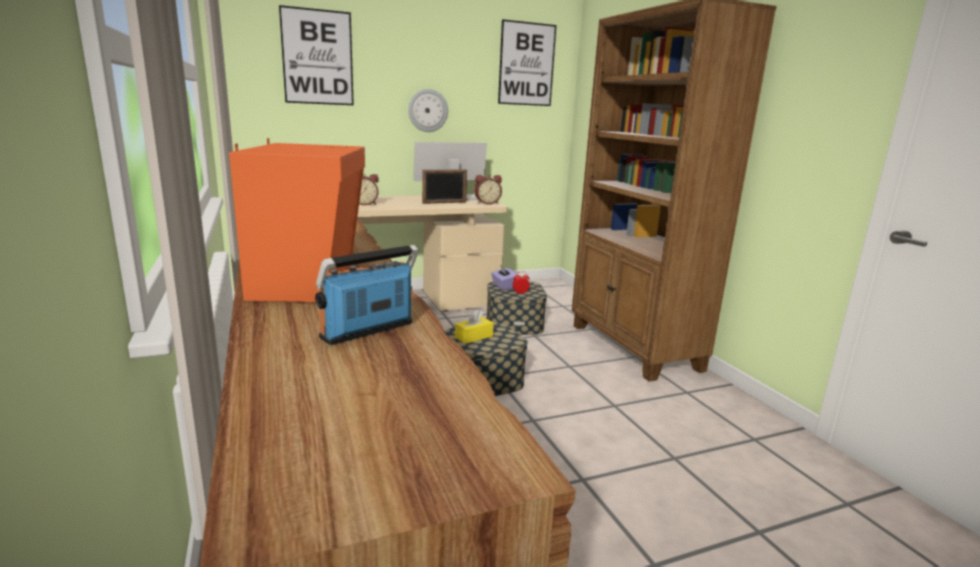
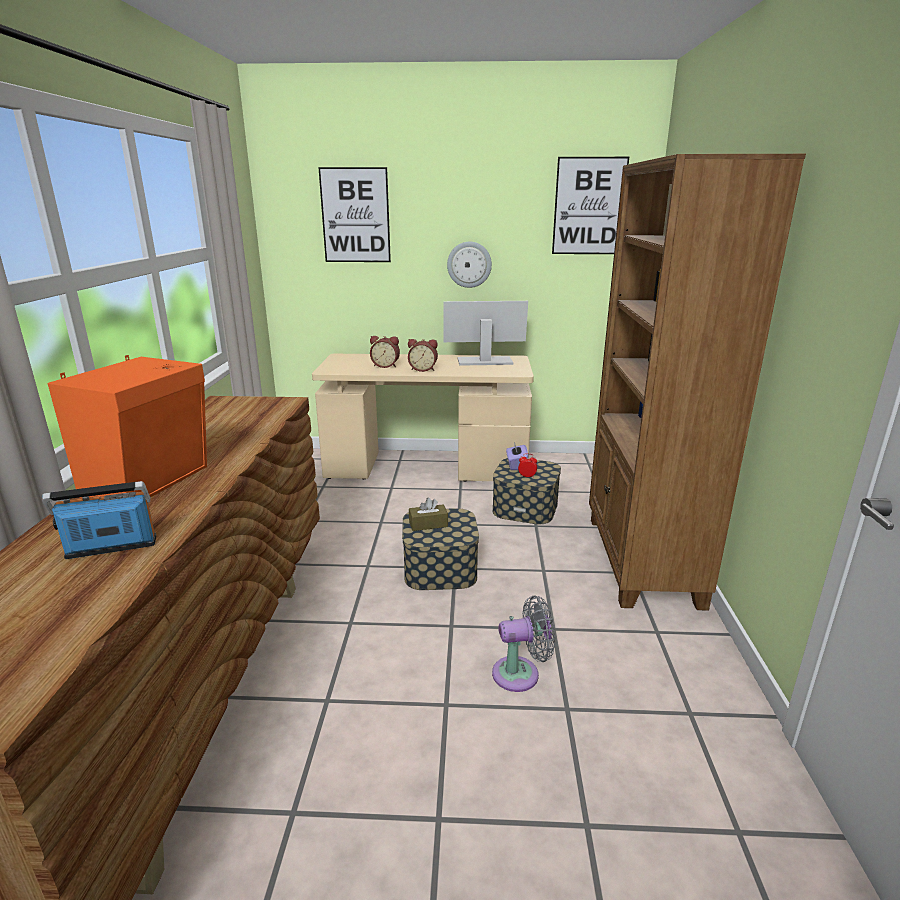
camera: 25 degrees right, 5 degrees up
picture frame [422,170,467,204] -> none
yellow tissue box [455,310,494,344] -> brown tissue box [409,498,448,531]
alarm clock [474,175,502,204] -> alarm clock moved to [408,339,438,372]
none -> grey fan [492,595,555,692]

